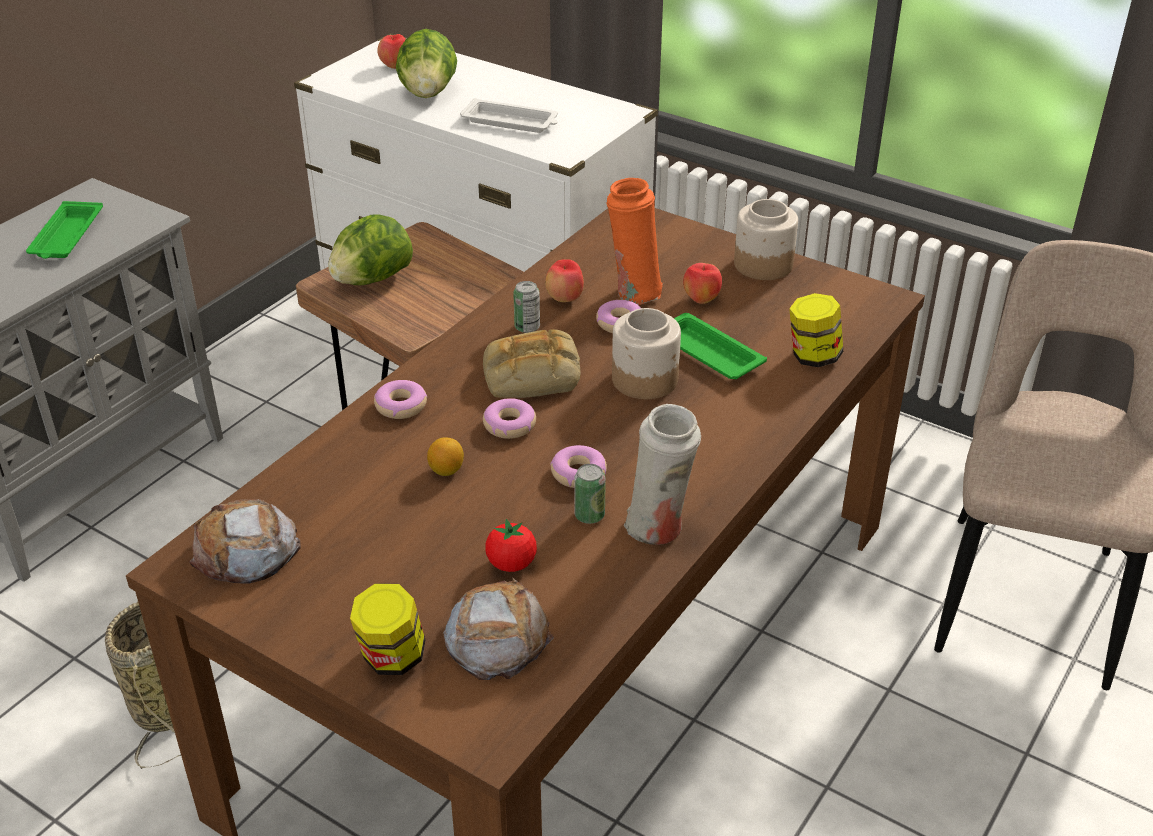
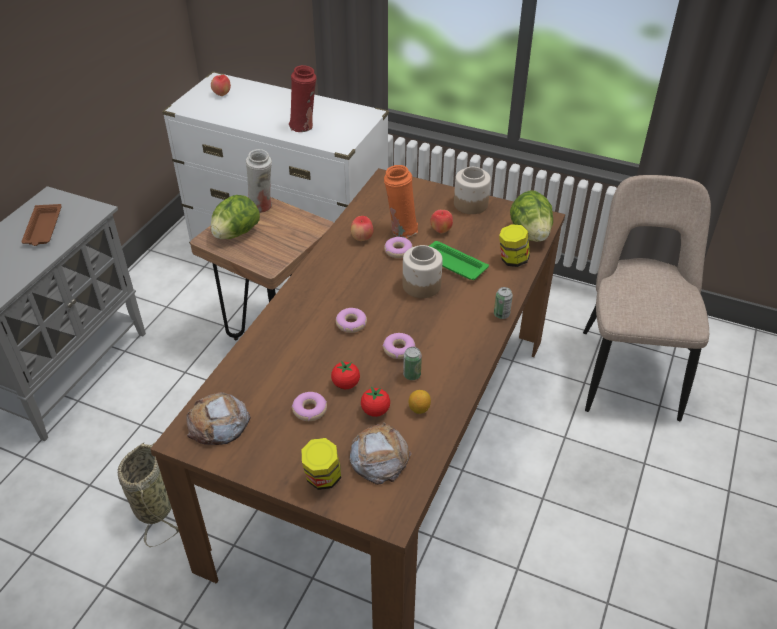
camera: 10 degrees left, 5 degrees up
green tray [26,201,103,259] -> brown tray [21,204,62,246]
donut [374,380,427,419] -> donut moved to [292,392,327,421]
lettuce [396,29,457,98] -> lettuce moved to [510,190,553,242]
lemon [427,437,464,476] -> lemon moved to [409,390,431,414]
white tray [460,98,558,133] -> red vase [289,65,316,132]
bread [483,329,581,398] -> none
can [513,281,540,333] -> can moved to [494,287,513,319]
white vase [624,404,701,545] -> white vase moved to [246,149,272,213]
none -> tomato [331,361,360,389]

